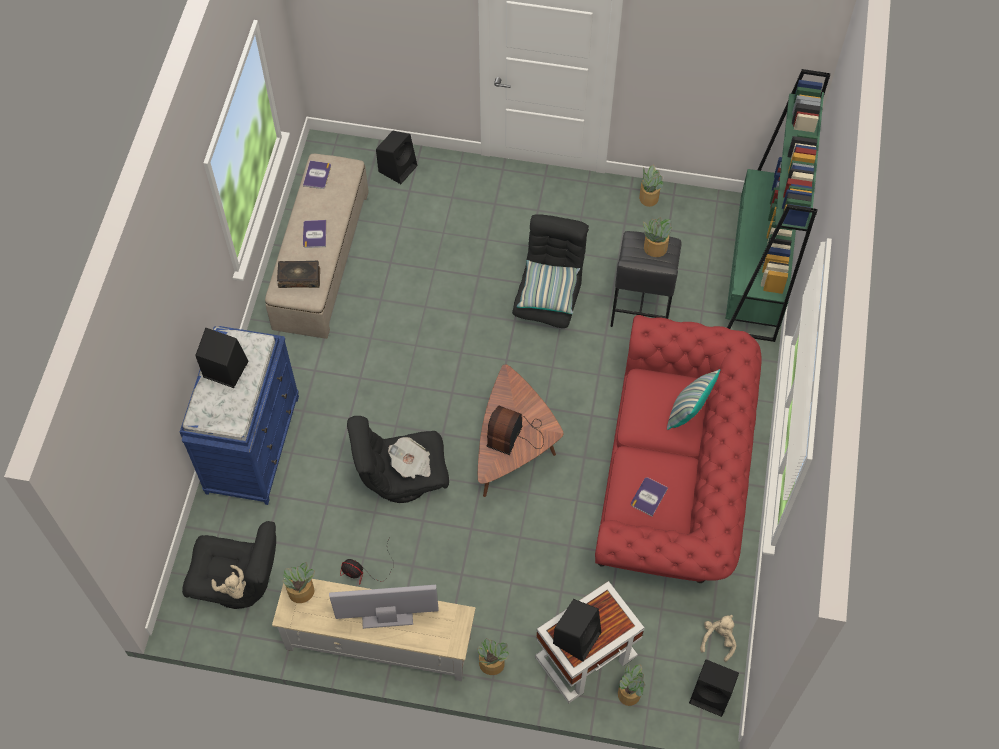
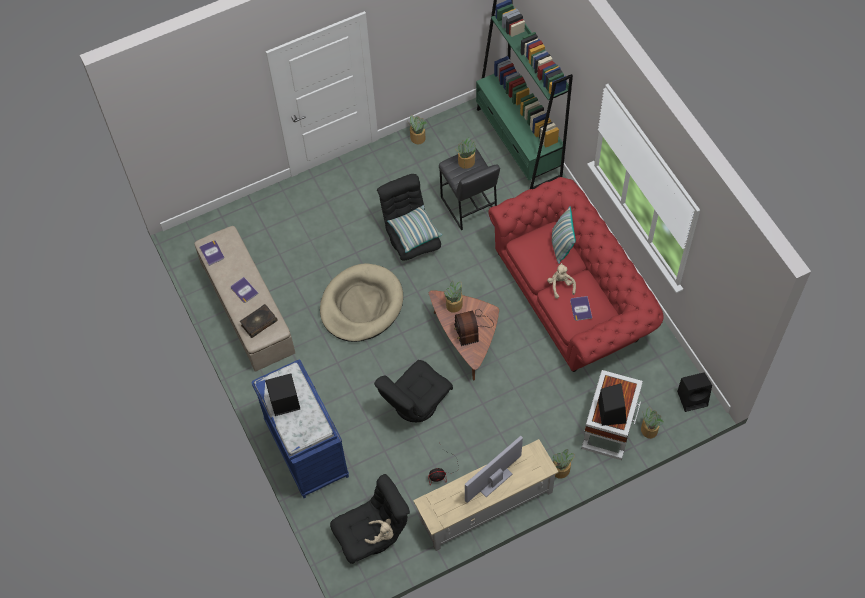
camera: 35 degrees left, 0 degrees up
potted plant [283,562,315,603] -> potted plant moved to [444,281,463,313]
black speaker [376,131,417,184] -> none
newspaper [388,437,431,479] -> none
beige plush toy [700,615,737,662] -> beige plush toy moved to [547,263,576,299]
none -> beige dog bed [320,263,403,342]

